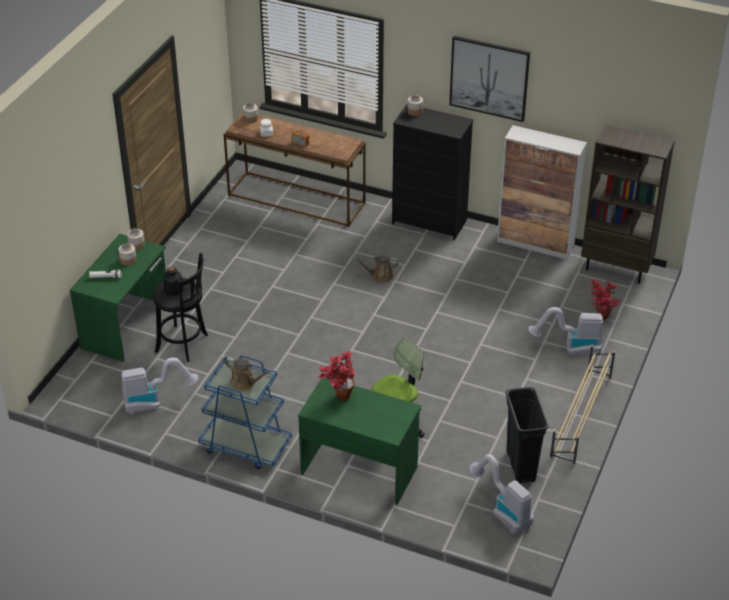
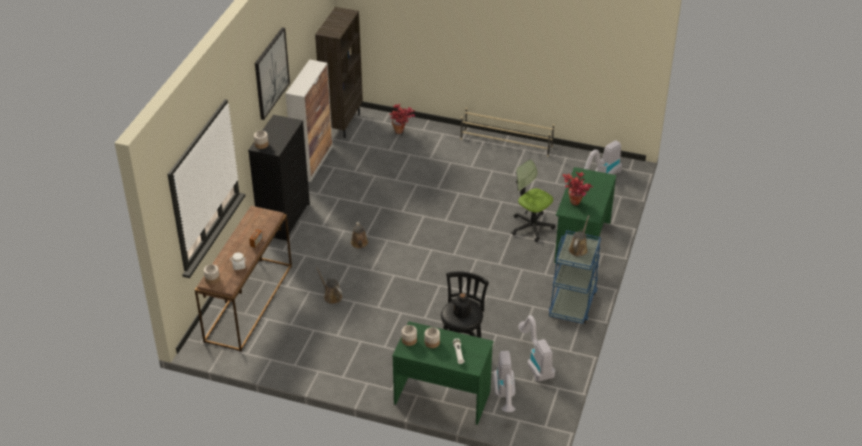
camera: 95 degrees left, 0 degrees up
black trash can [505,387,549,483] -> none
vacuum cleaner [529,307,603,357] -> vacuum cleaner moved to [493,351,515,412]
none -> brown watering can [316,266,342,304]

